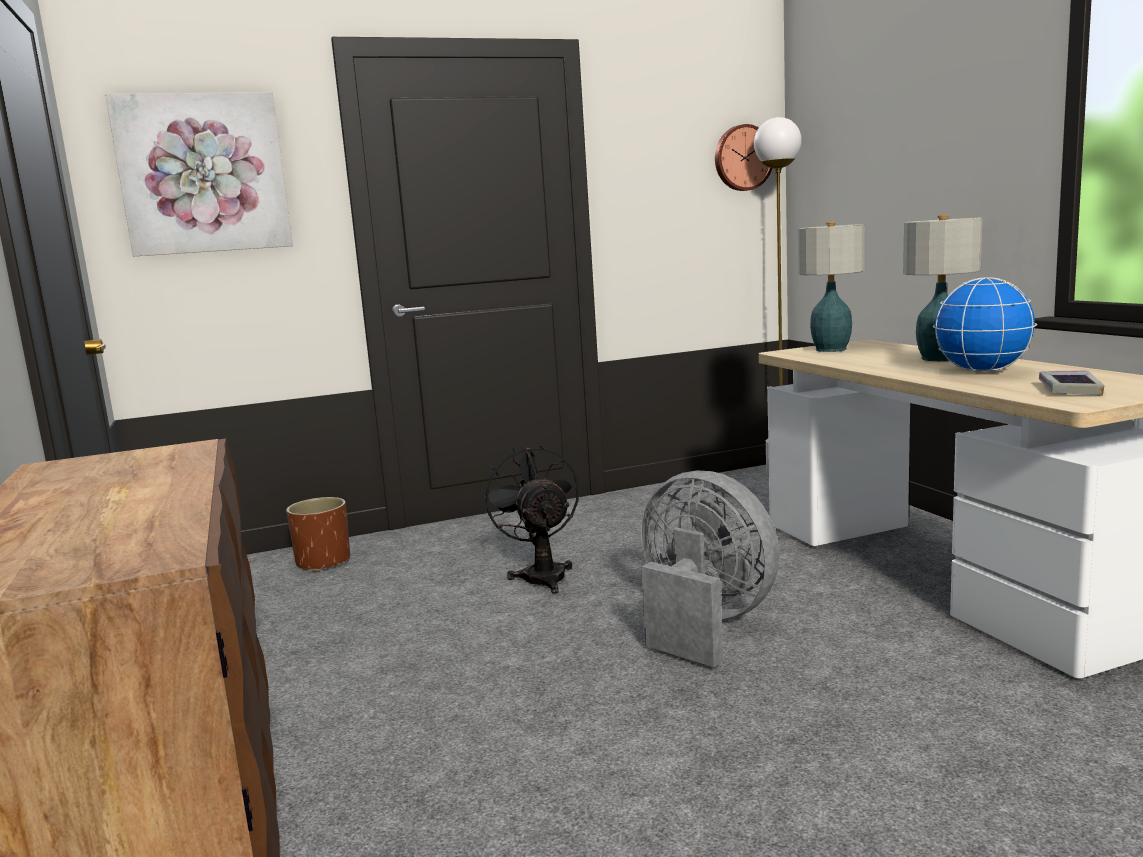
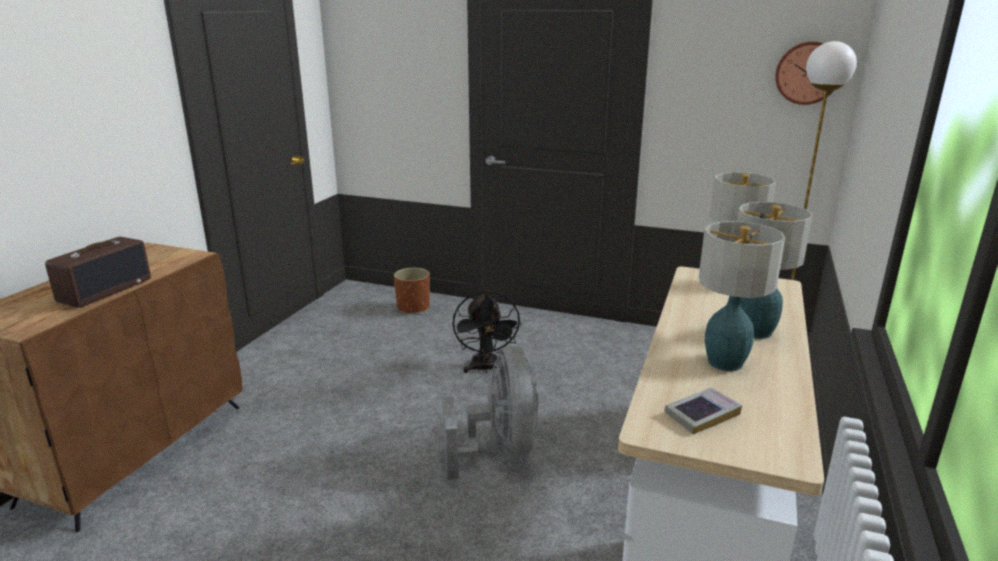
camera: 40 degrees right, 10 degrees up
picture [105,92,293,256] -> none
black fan [482,446,579,594] -> black fan turned 150 degrees clockwise [453,291,521,373]
globe [933,277,1037,372] -> table lamp [699,221,785,371]
none -> radio [45,237,151,308]

